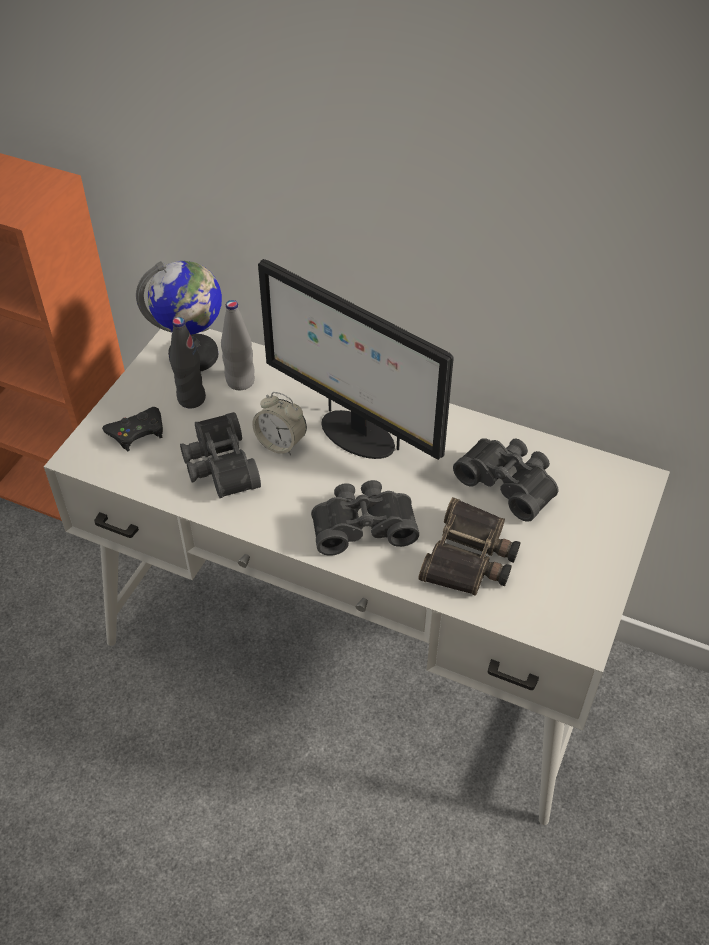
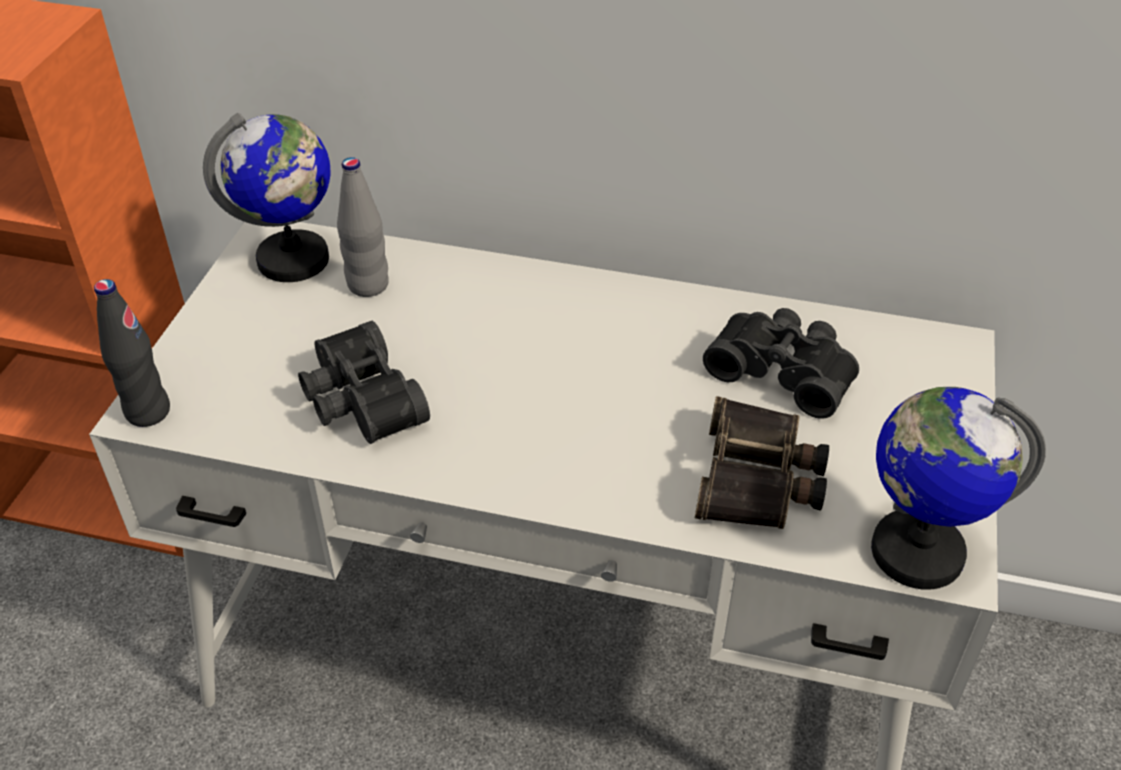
camera: 10 degrees left, 5 degrees down
black game controller [102,407,163,451] -> none
black bottle [170,317,206,408] -> black bottle moved to [94,279,170,427]
alarm clock [252,392,307,456] -> none
monitor [258,259,454,460] -> none
black binoculars [311,480,419,556] -> none
none -> globe [871,387,1046,590]

